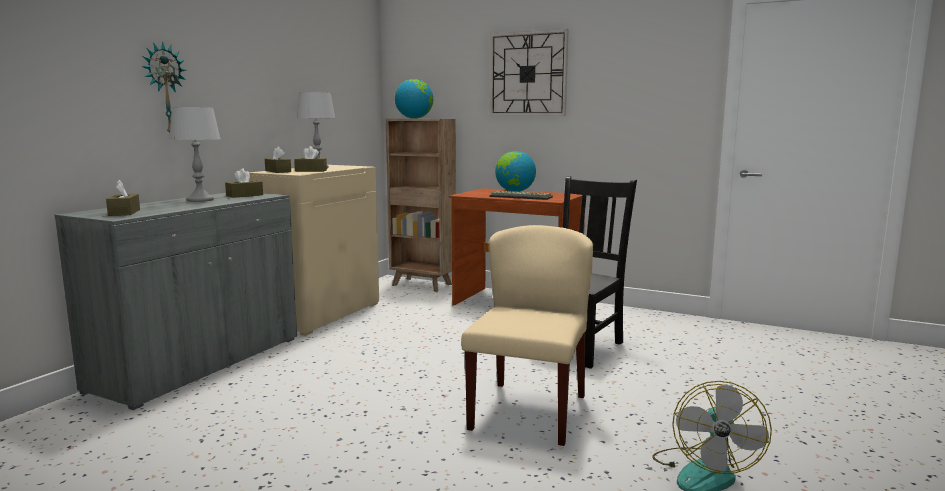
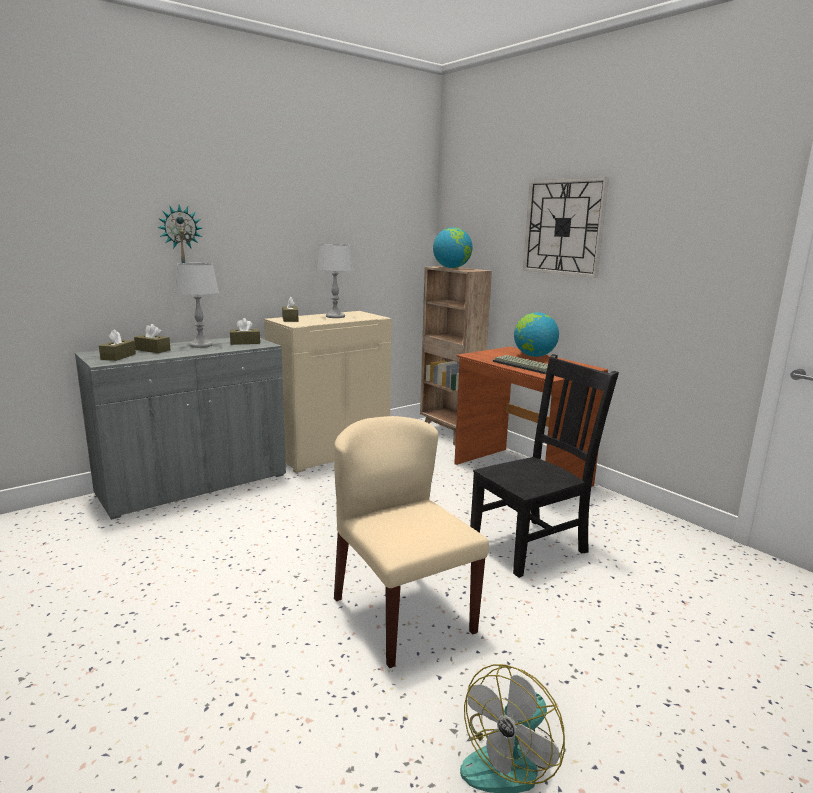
camera: 25 degrees right, 5 degrees up
brown tissue box [294,146,327,172] -> brown tissue box moved to [134,324,170,353]
beige chair [461,225,593,446] -> beige chair turned 75 degrees counterclockwise [334,416,489,668]

